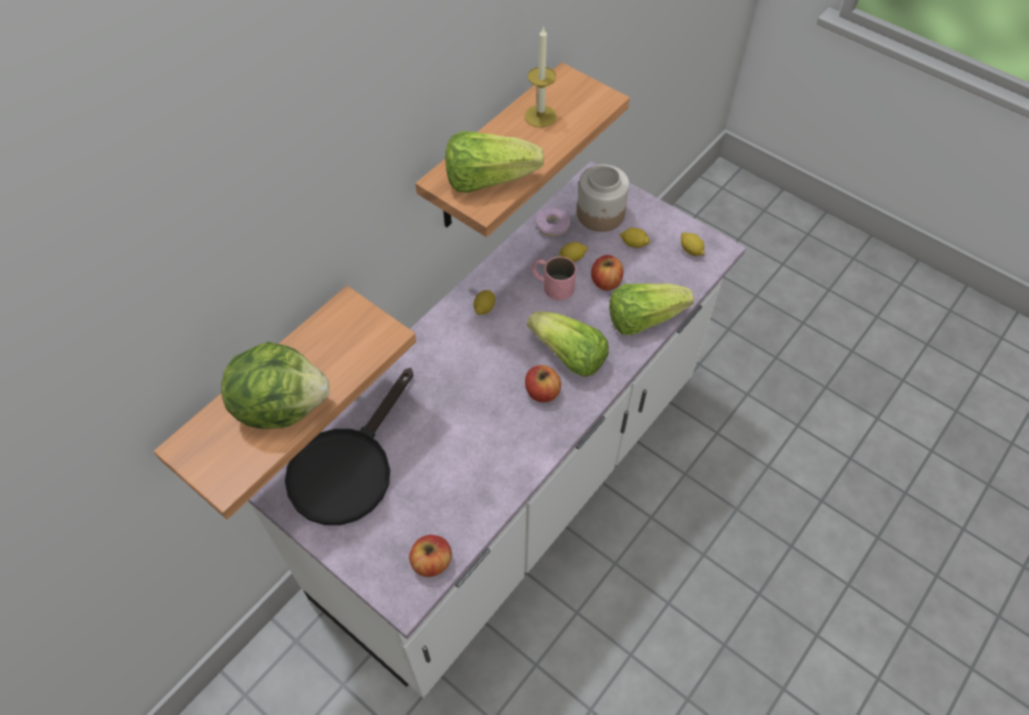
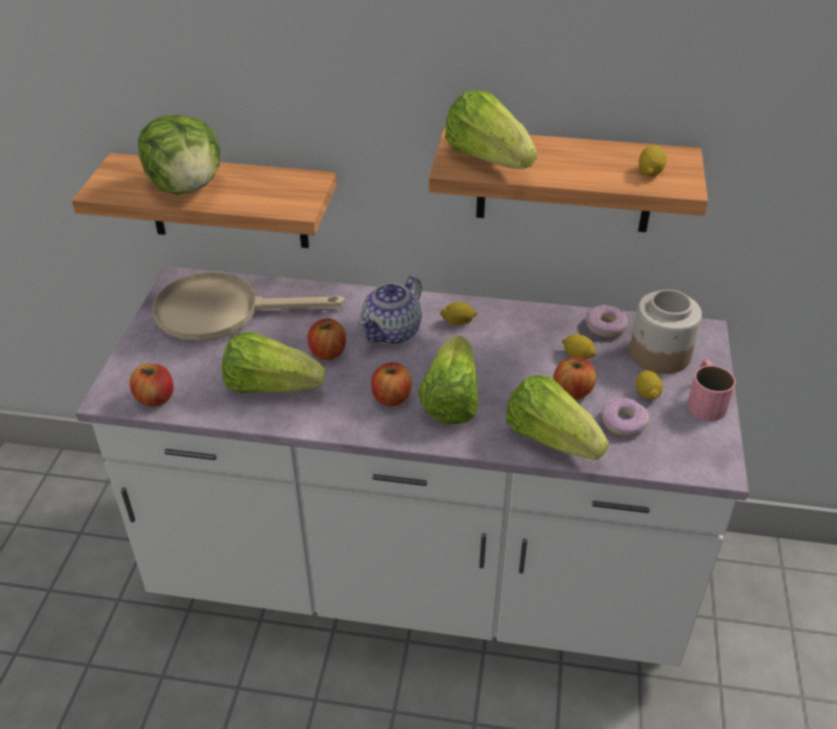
camera: 60 degrees right, 15 degrees down
black frying pan [285,368,413,525] -> beige frying pan [153,272,345,341]
candle [525,26,557,128] -> none
pink mug [532,256,576,300] -> pink mug moved to [687,360,736,421]
lemon [681,232,705,256] -> lemon moved to [639,145,667,177]
none -> lettuce [222,332,325,393]
none -> apple [307,318,346,360]
none -> teapot [359,275,422,345]
none -> donut [601,397,649,436]

